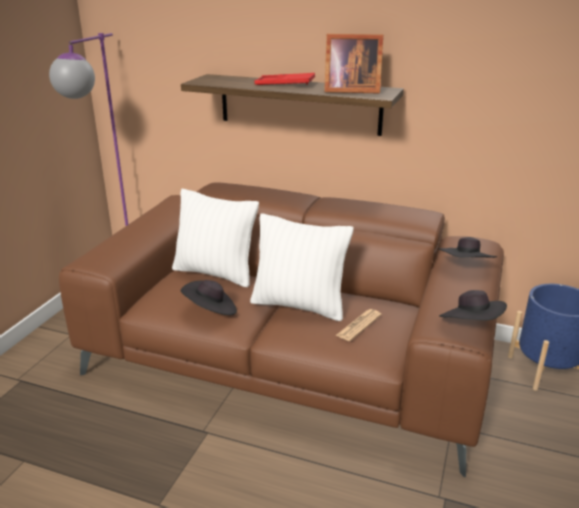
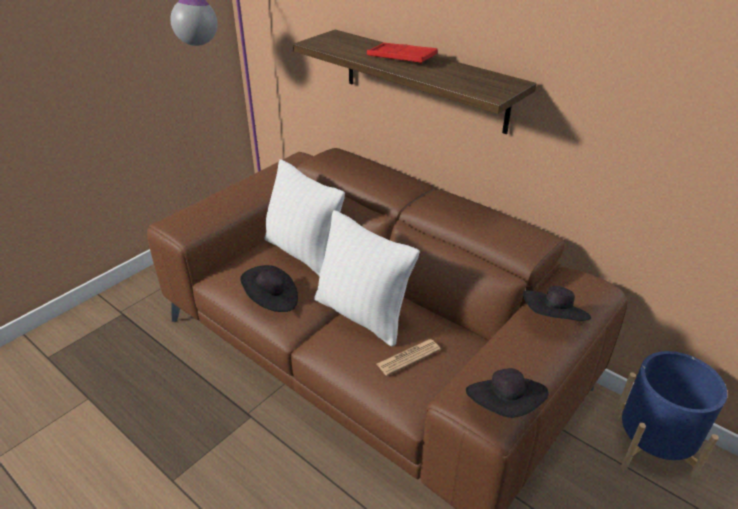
camera: 20 degrees right, 10 degrees up
picture frame [324,34,383,94] -> none

